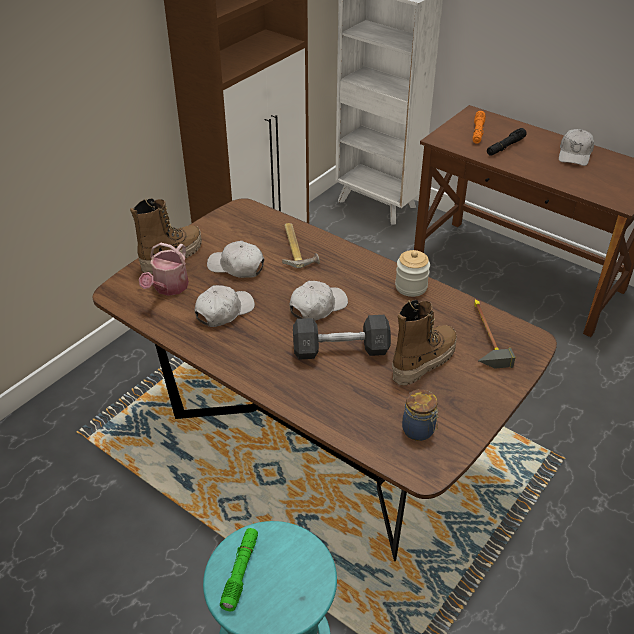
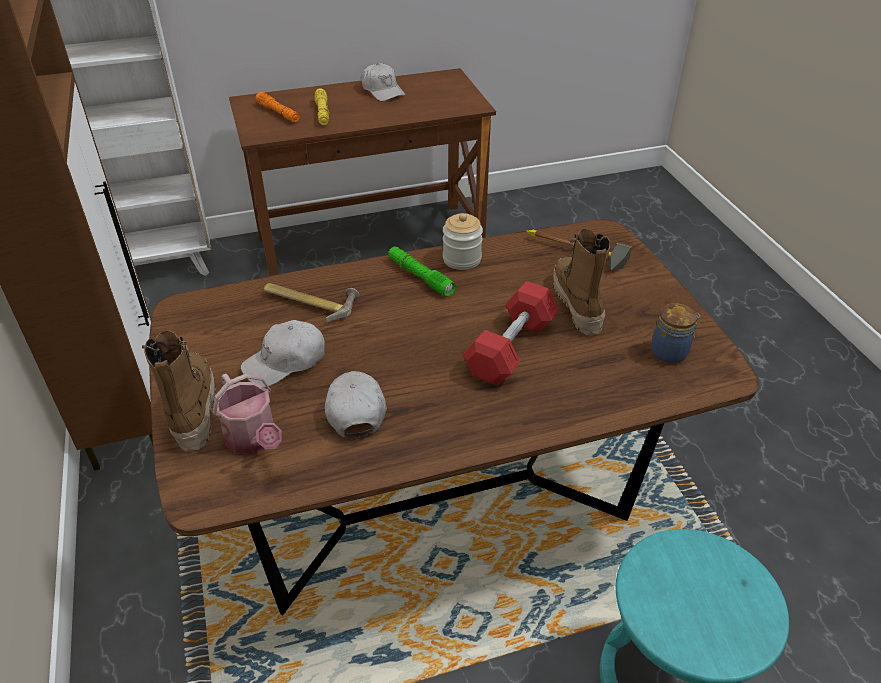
camera: 55 degrees left, 0 degrees up
green flashlight [220,528,258,611] -> green flashlight moved to [388,246,456,296]
white cap [289,281,348,321] -> none
grey dumbbell [293,315,391,360] -> red dumbbell [462,281,559,386]
black flashlight [487,128,527,156] -> yellow flashlight [314,88,329,125]

